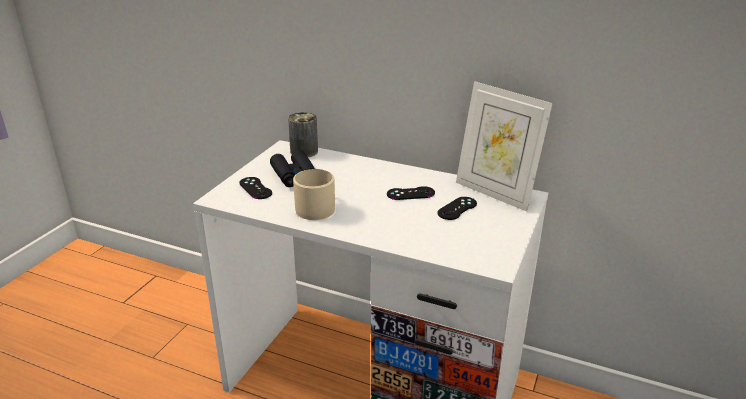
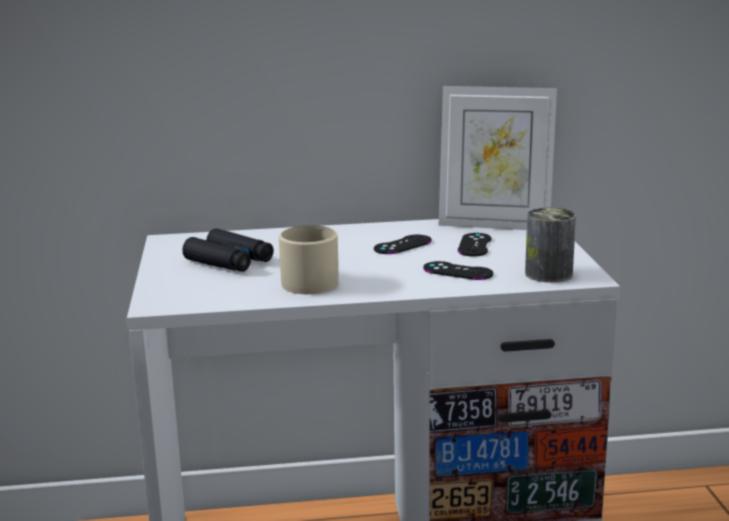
camera: 30 degrees left, 10 degrees down
black game controller [239,177,272,199] -> black game controller moved to [423,261,493,280]
can [288,112,318,157] -> can moved to [525,207,576,283]

